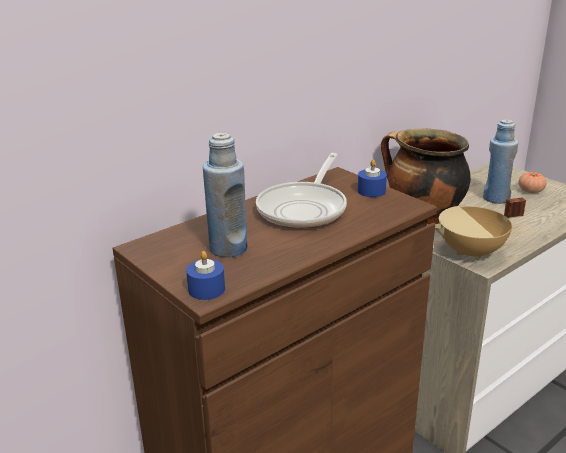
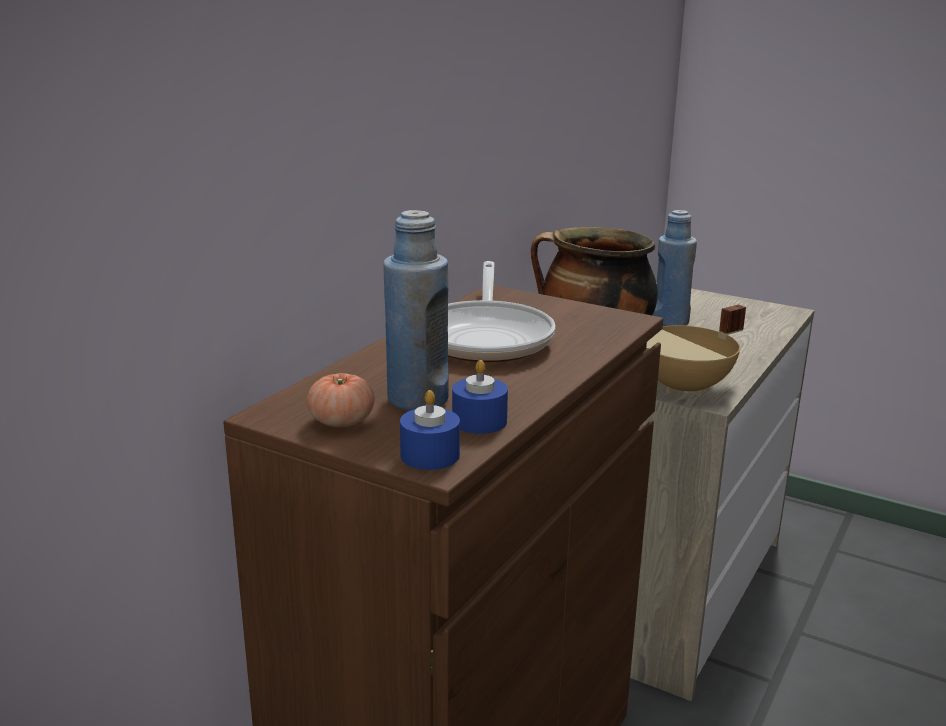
camera: 20 degrees left, 5 degrees down
blue candle [358,160,387,197] -> blue candle moved to [452,360,508,434]
tomato [518,172,547,193] -> tomato moved to [307,373,375,427]

